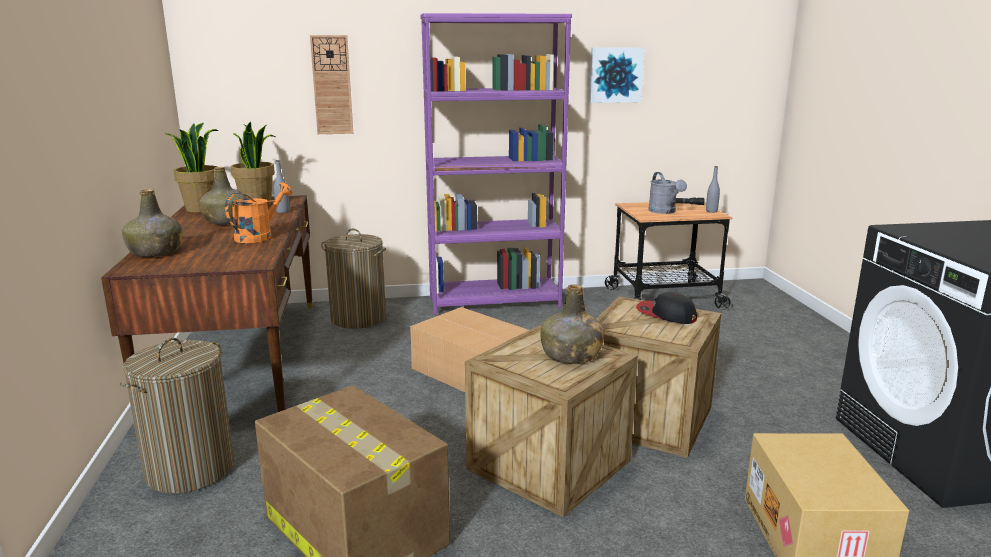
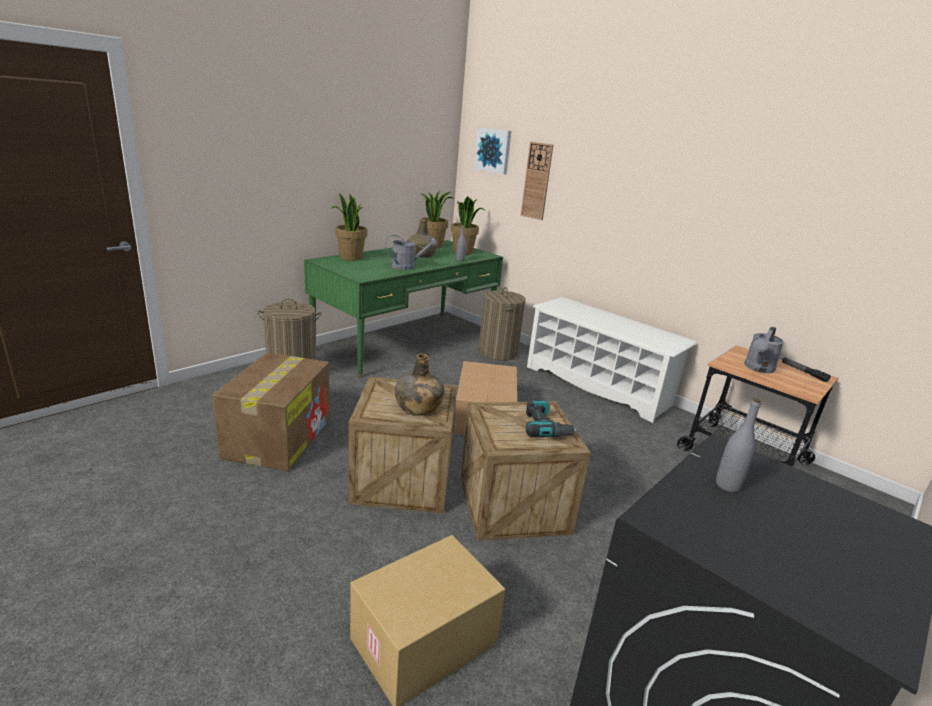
camera: 50 degrees right, 5 degrees up
brown desk [101,195,313,412] -> green desk [304,240,503,378]
green bottle [122,189,182,257] -> potted plant [332,193,367,261]
orange watering can [225,183,292,243] -> grey watering can [385,235,438,270]
purple bookcase [421,13,572,315] -> white shoe rack [527,297,697,423]
picture [589,47,645,103] -> picture moved to [474,127,511,174]
cap [636,292,697,324] -> power drill [526,400,579,437]
grey bottle [706,166,720,213] -> grey bottle moved to [716,398,761,493]

